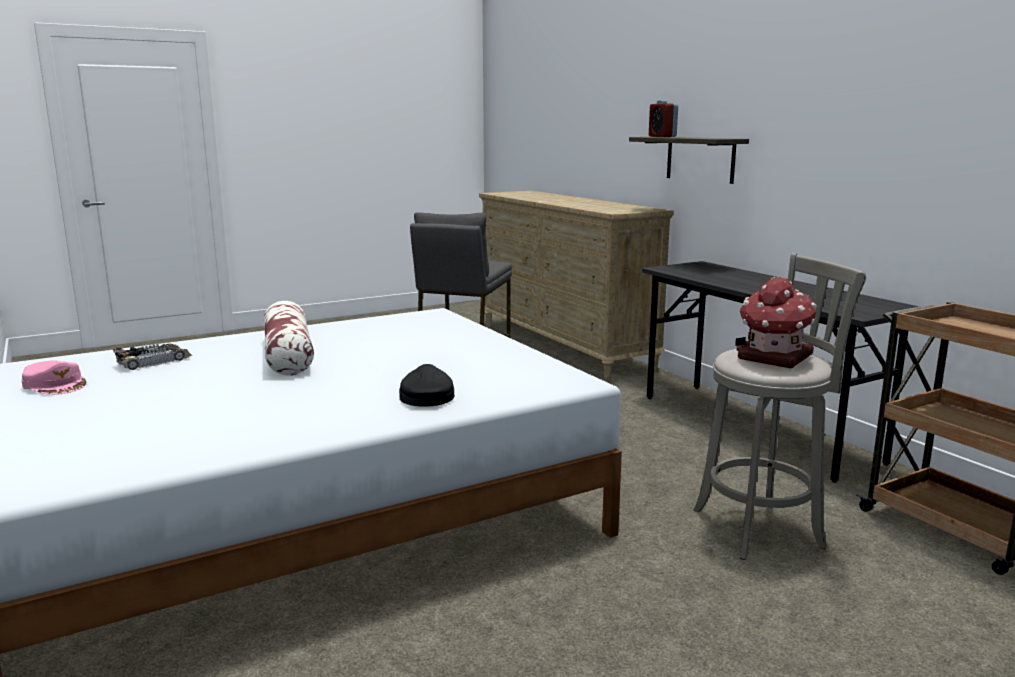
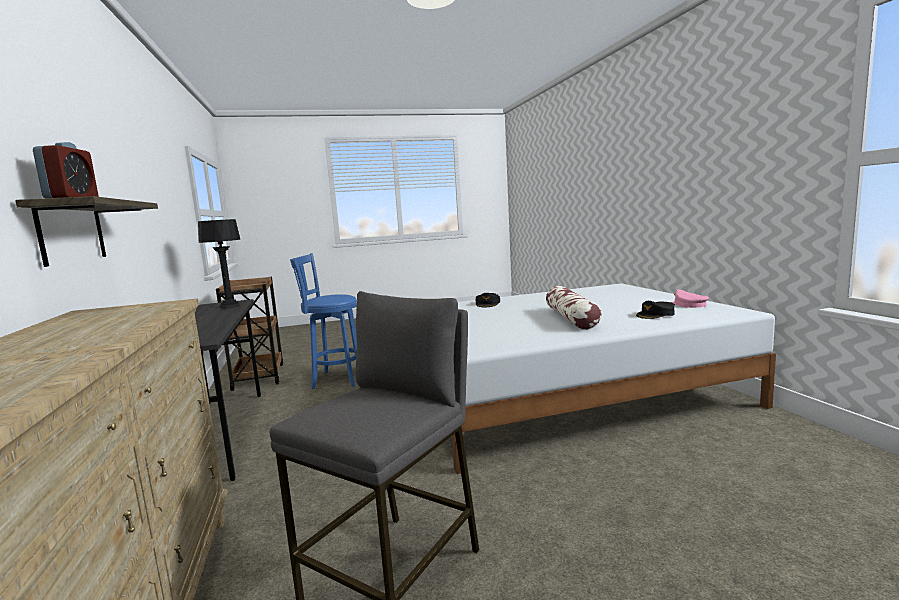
camera: 165 degrees left, 5 degrees down
toy car [113,344,193,370] -> black cap [636,301,675,319]
grey stool [694,253,866,560] -> blue stool [290,253,357,389]
toy house [735,277,817,368] -> none
none -> black table lamp [198,219,240,309]

